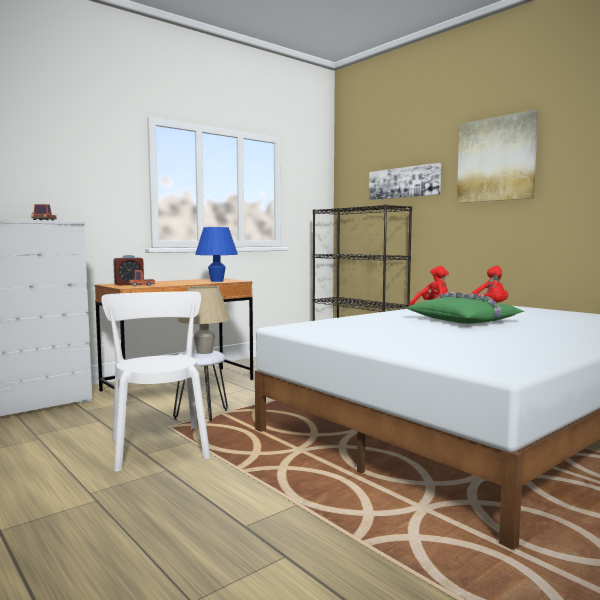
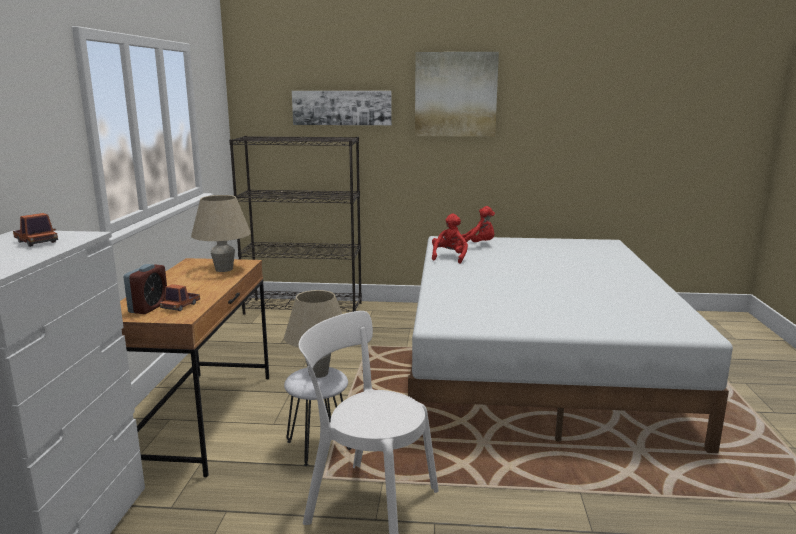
camera: 45 degrees left, 10 degrees up
blue table lamp [195,227,238,282] -> beige table lamp [191,195,251,272]
green pillow [407,292,524,324] -> none

